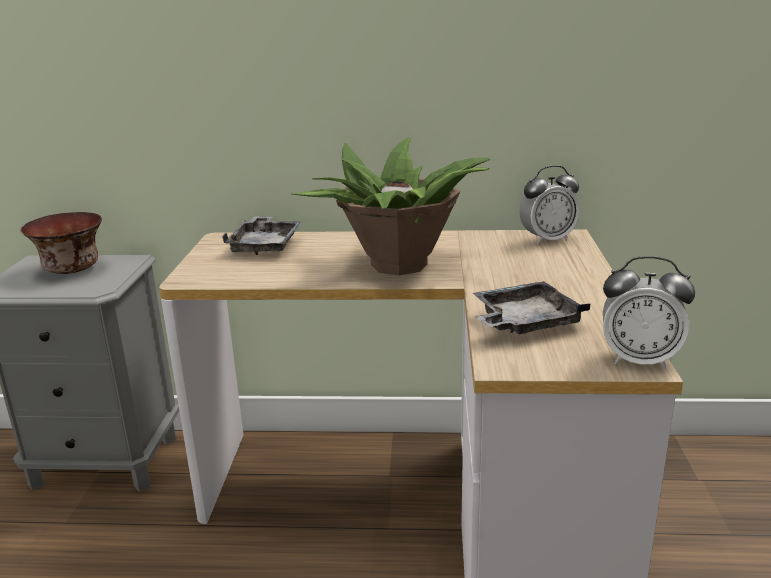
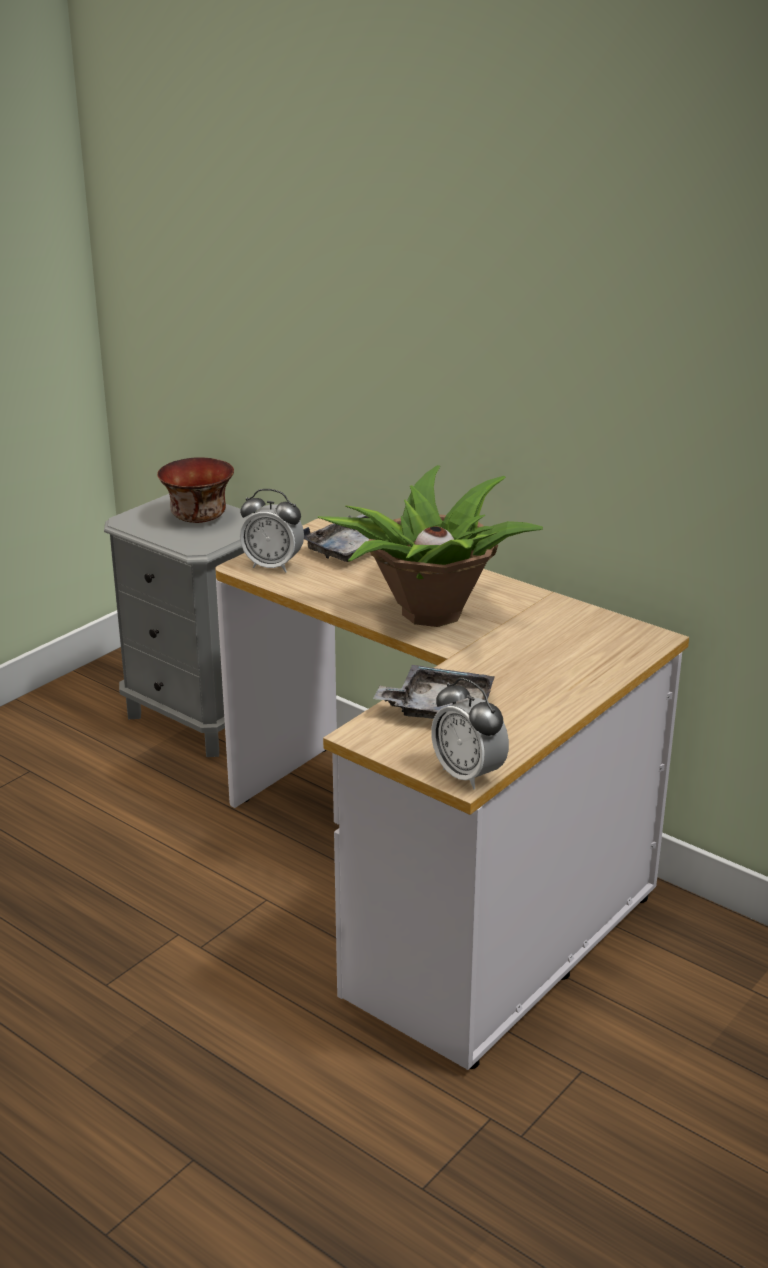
camera: 35 degrees right, 5 degrees up
alarm clock [520,165,580,245] -> alarm clock moved to [240,489,304,573]

